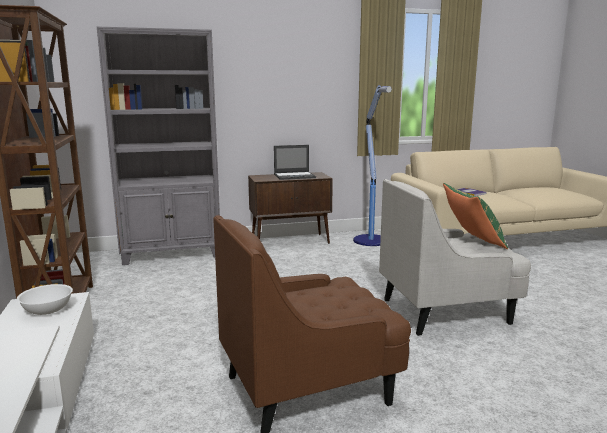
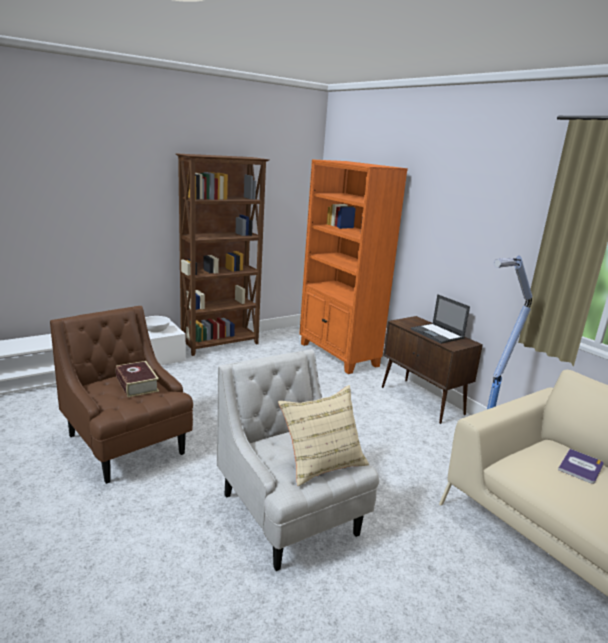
camera: 70 degrees right, 5 degrees up
grey bookcase [97,27,220,265] -> orange bookcase [299,159,408,374]
green pillow [443,183,508,249] -> beige pillow [278,385,369,486]
none -> book [116,361,159,397]

